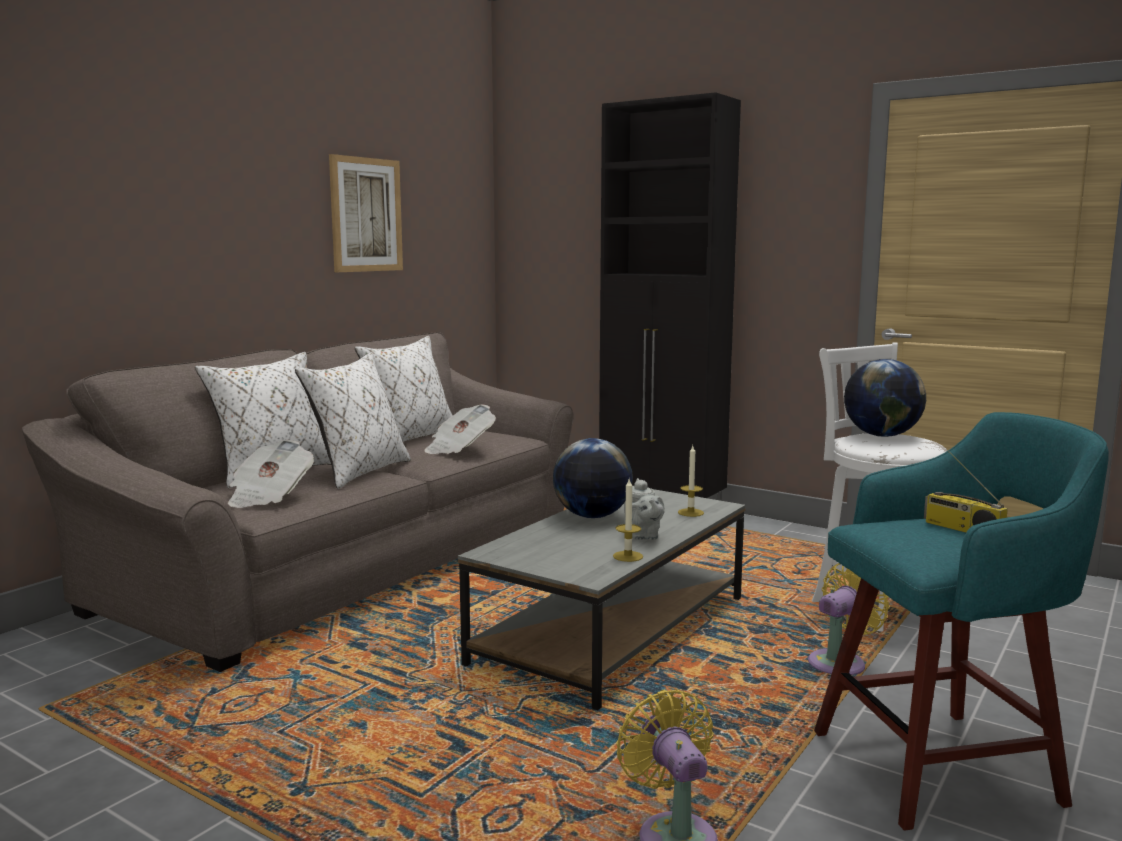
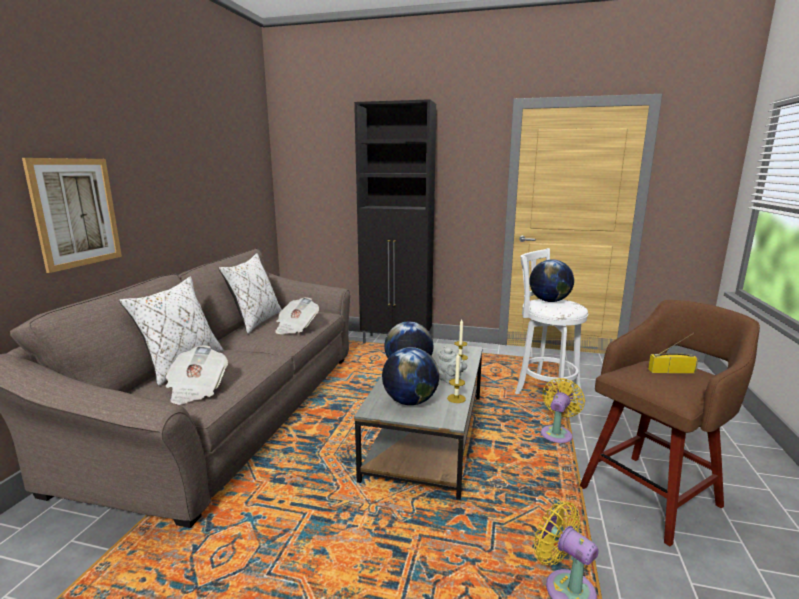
camera: 20 degrees left, 5 degrees up
white pillow [295,352,411,489] -> none
picture [329,154,403,272] -> picture moved to [22,158,122,273]
turquoise stool [814,412,1109,831] -> brown stool [580,300,760,546]
radio [924,451,1008,533] -> radio turned 150 degrees clockwise [648,333,698,373]
none -> globe [382,347,439,405]

